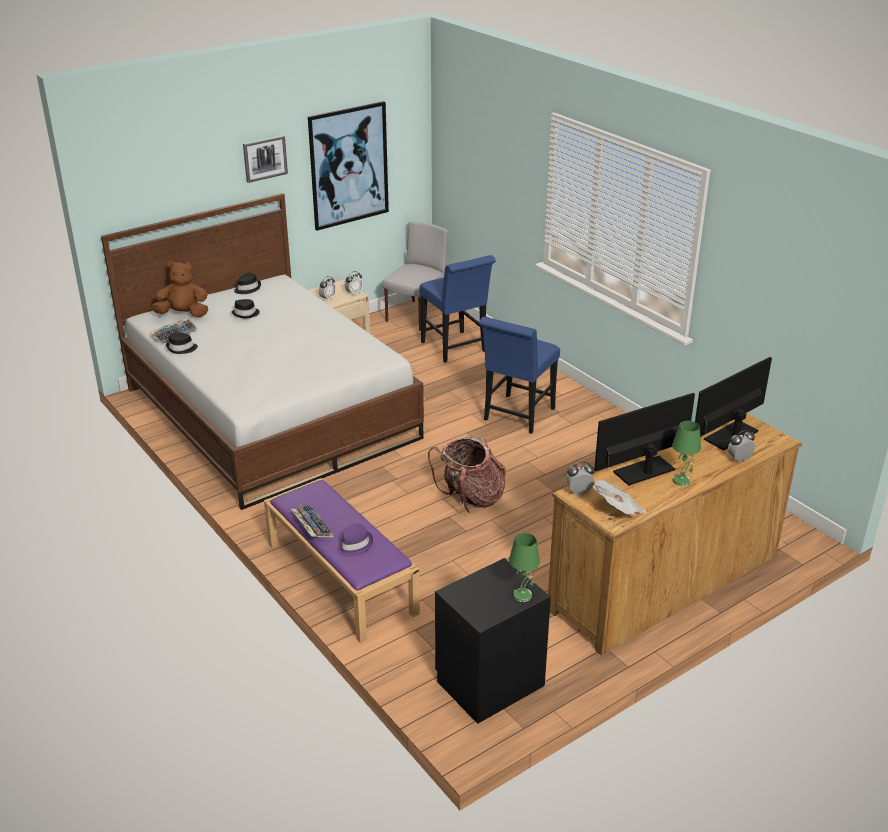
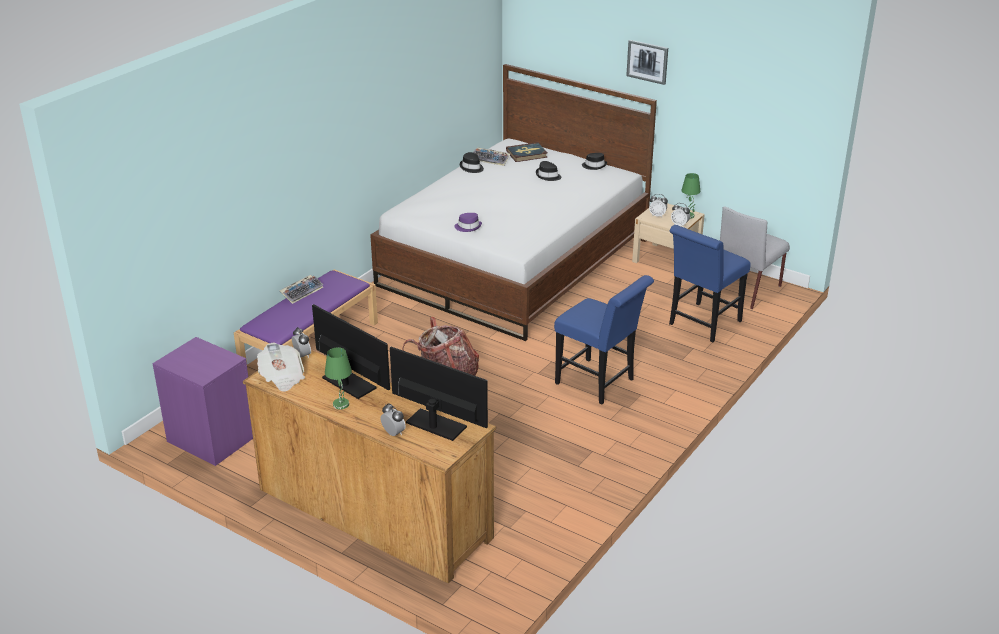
camera: 70 degrees right, 0 degrees up
brown plush toy [151,261,208,318] -> book [506,142,548,162]
picture [308,101,389,231] -> none
purple hat [337,523,373,557] -> purple hat moved to [454,213,482,232]
grey chair [382,222,448,331] -> grey chair turned 120 degrees clockwise [720,206,790,309]
black nightstand [435,558,551,724] -> purple nightstand [153,337,253,466]
blue chair [479,317,560,434] -> blue chair turned 150 degrees counterclockwise [554,275,654,404]
green table lamp [509,533,540,602] -> green table lamp moved to [681,173,701,219]

